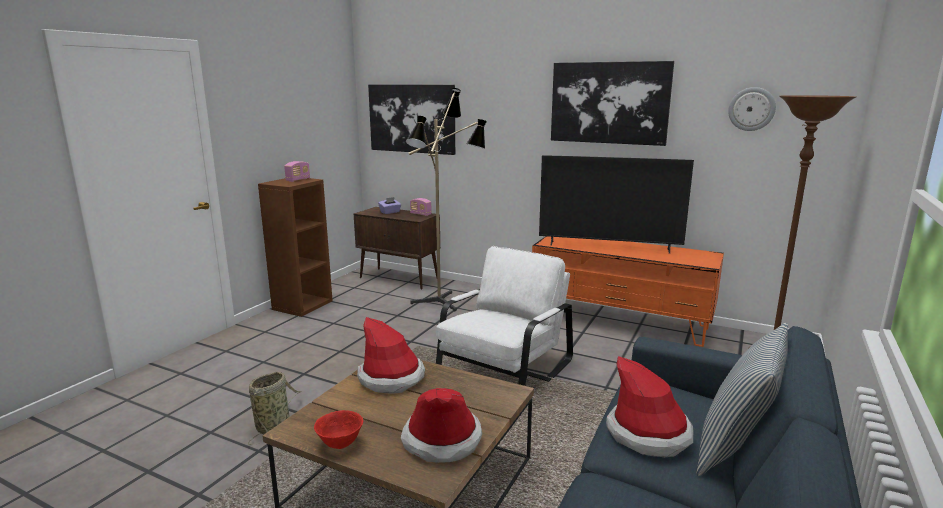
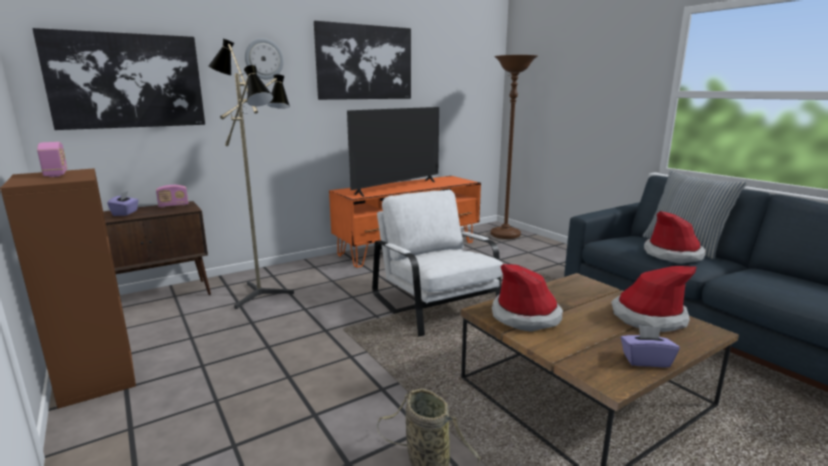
camera: 60 degrees left, 0 degrees up
red bowl [314,410,363,449] -> purple tissue box [621,325,680,367]
wall clock [728,87,776,131] -> wall clock moved to [245,38,284,79]

